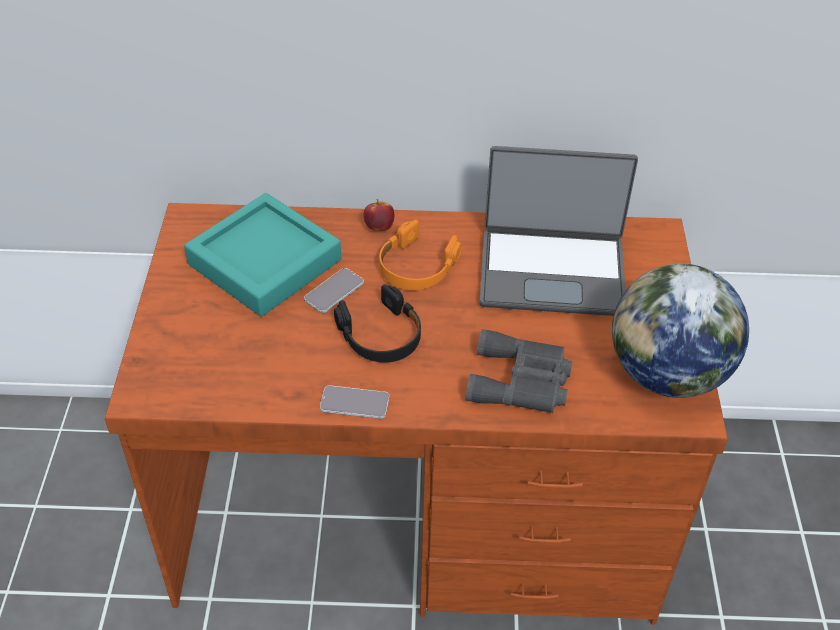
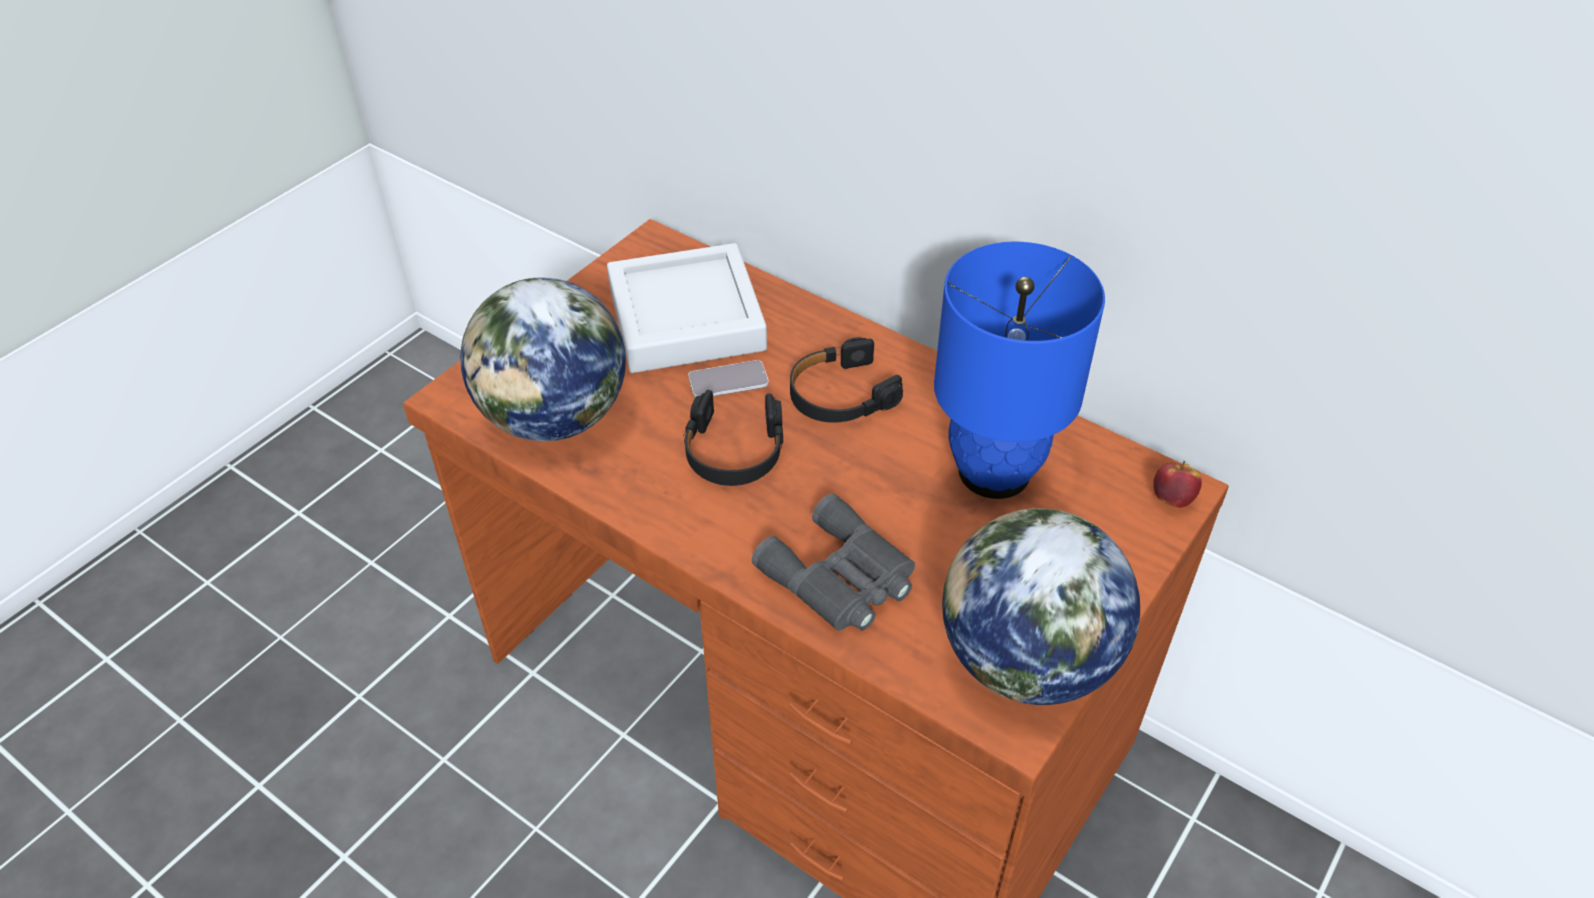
camera: 35 degrees right, 0 degrees up
turquoise tray [184,193,341,317] -> grey tray [607,243,767,373]
phone [320,385,389,419] -> none
apple [364,199,394,231] -> apple moved to [1153,461,1202,508]
orange headphones [379,220,462,290] -> black headphones [790,337,903,423]
laptop [479,146,638,316] -> blue table lamp [934,242,1105,499]
none -> globe [460,277,626,441]

